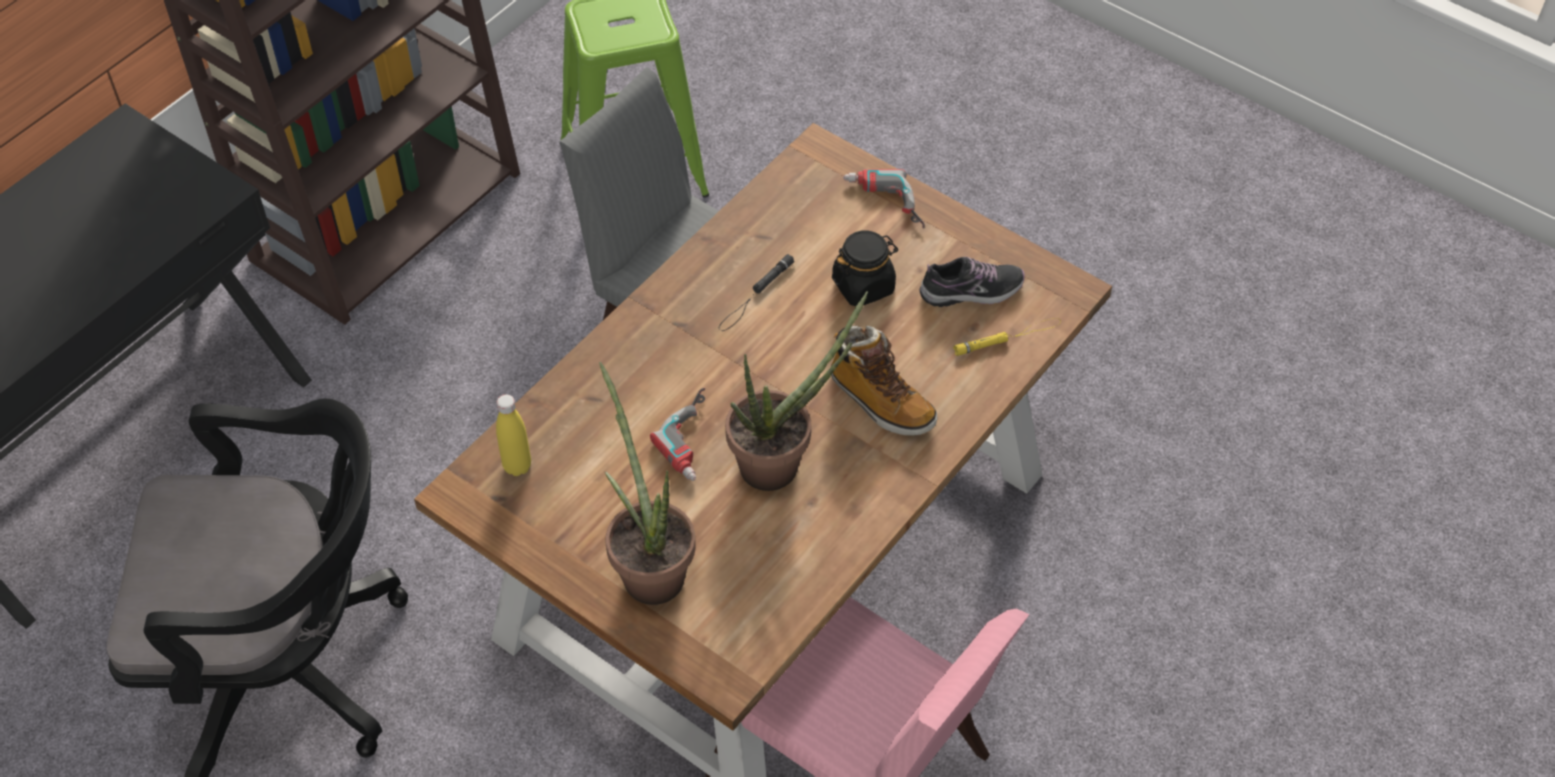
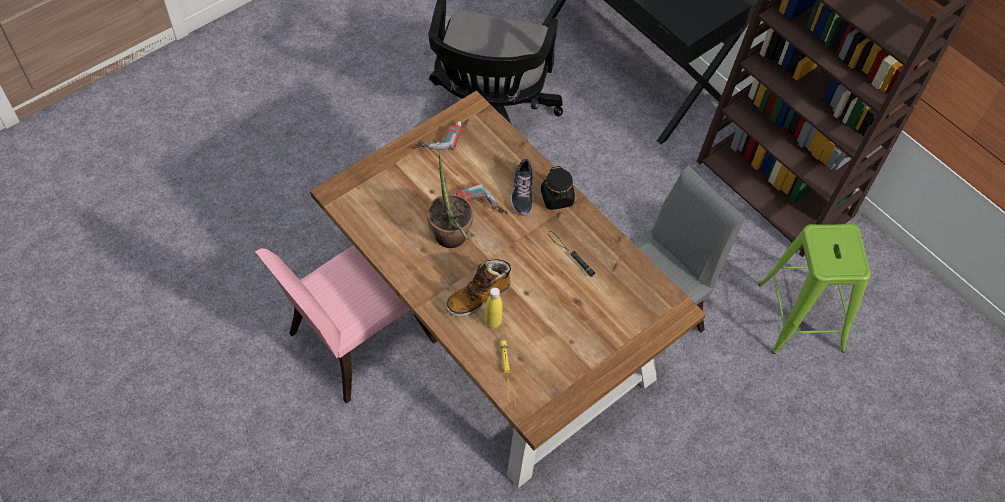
camera: 100 degrees right, 5 degrees up
yellow bottle [496,395,531,476] -> yellow bottle moved to [485,287,503,328]
potted plant [599,362,696,605] -> none
black jar [832,230,898,306] -> black jar moved to [541,166,575,210]
power drill [843,169,925,228] -> power drill moved to [411,121,462,150]
shoe [920,257,1025,307] -> shoe moved to [511,156,533,216]

